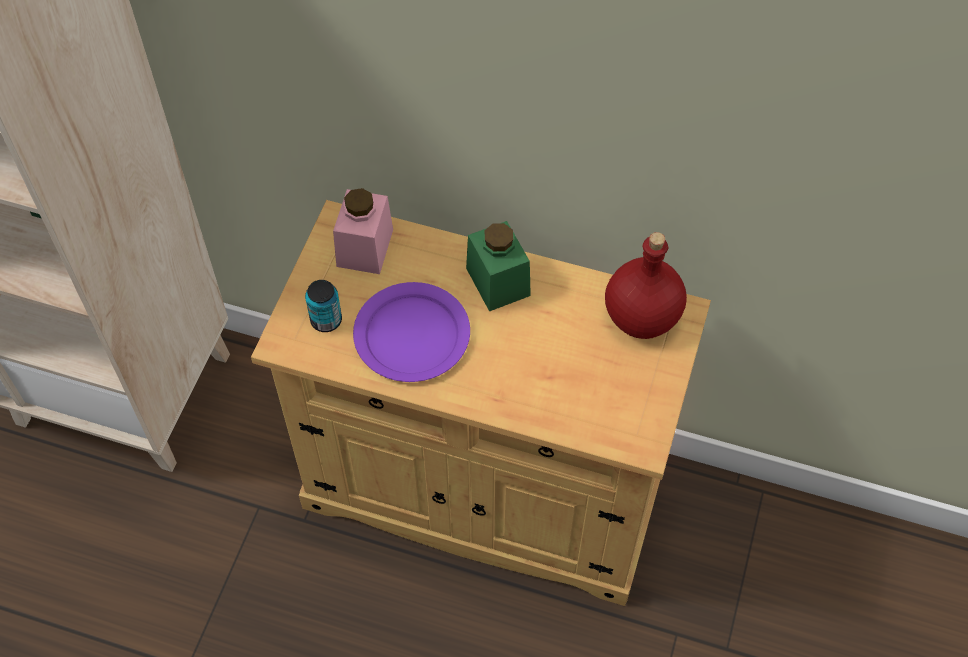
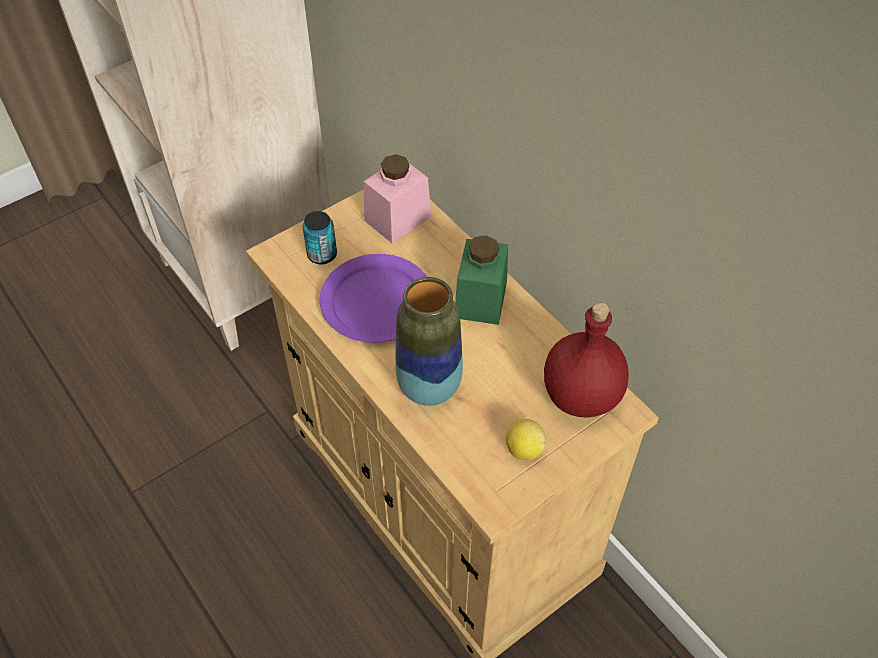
camera: 35 degrees right, 5 degrees down
none -> vase [395,277,463,406]
none -> lemon [506,419,545,460]

